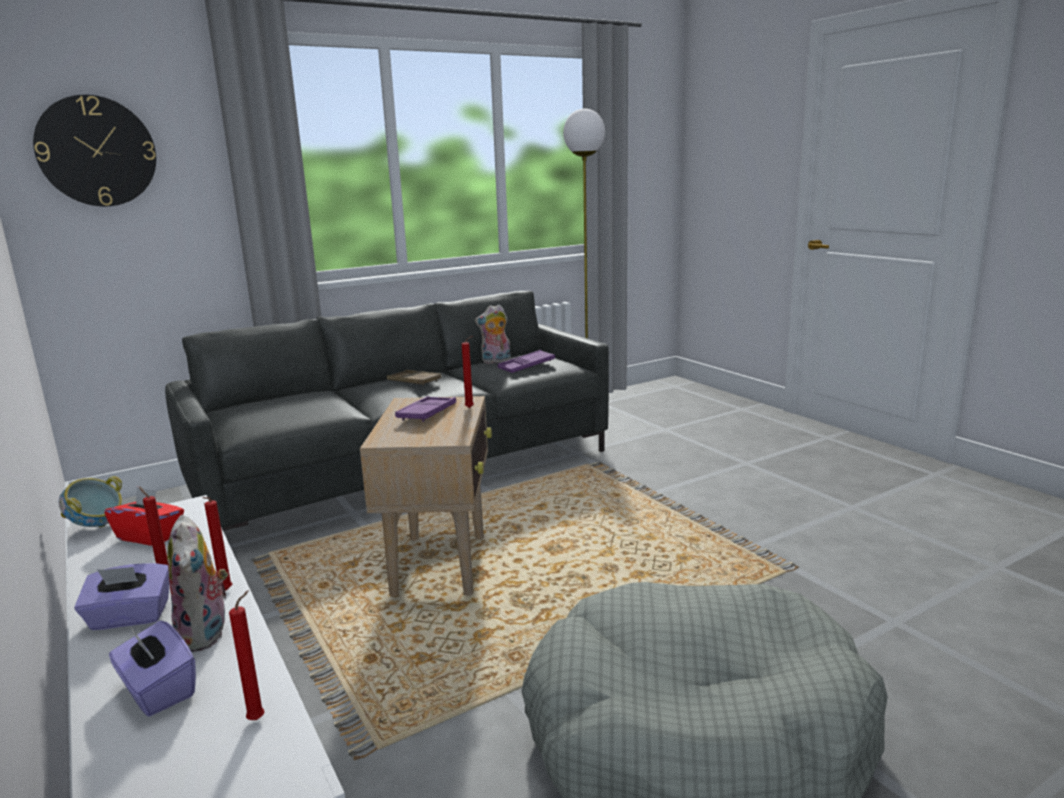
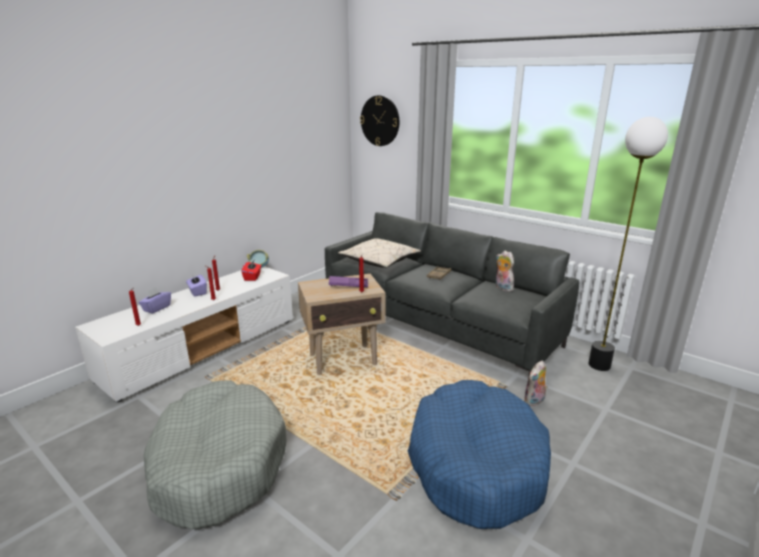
camera: 70 degrees right, 5 degrees up
plush toy [167,515,228,652] -> plush toy moved to [524,361,548,407]
purple tray [498,350,555,373] -> none
none -> beige pillow [338,238,421,268]
none -> blue dog bed [408,380,551,529]

